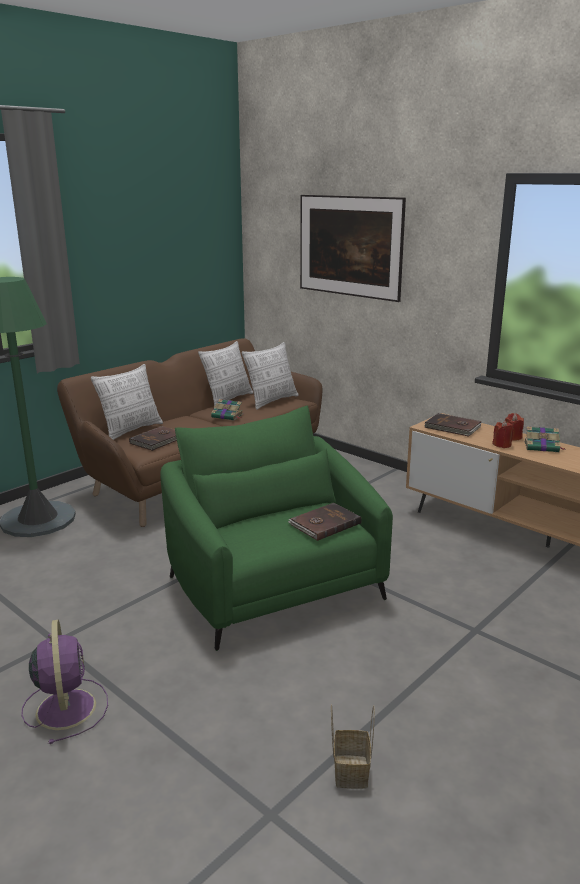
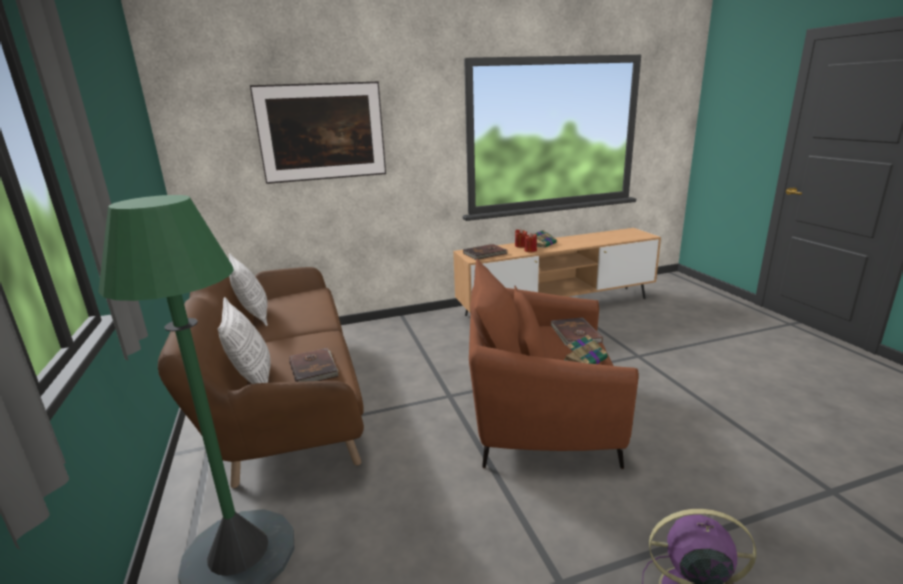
camera: 60 degrees left, 0 degrees up
green armchair [160,406,393,651] -> brown armchair [469,259,638,469]
book [211,399,243,421] -> book moved to [564,335,608,364]
pillow [242,342,299,410] -> none
basket [331,704,375,789] -> none

